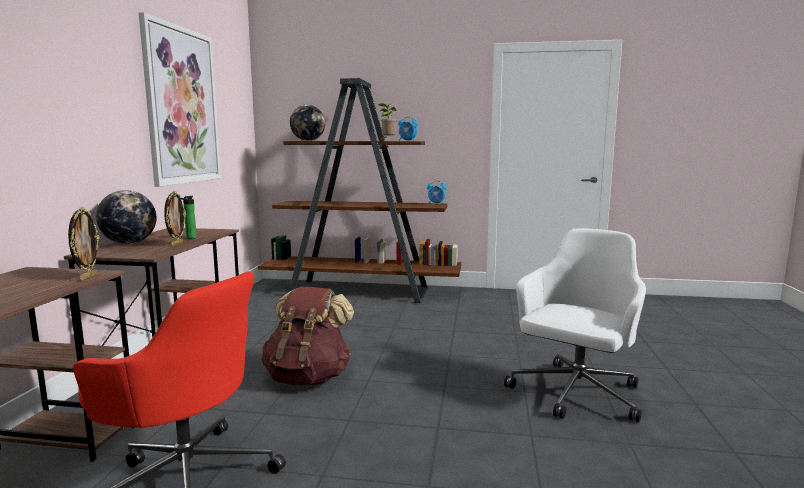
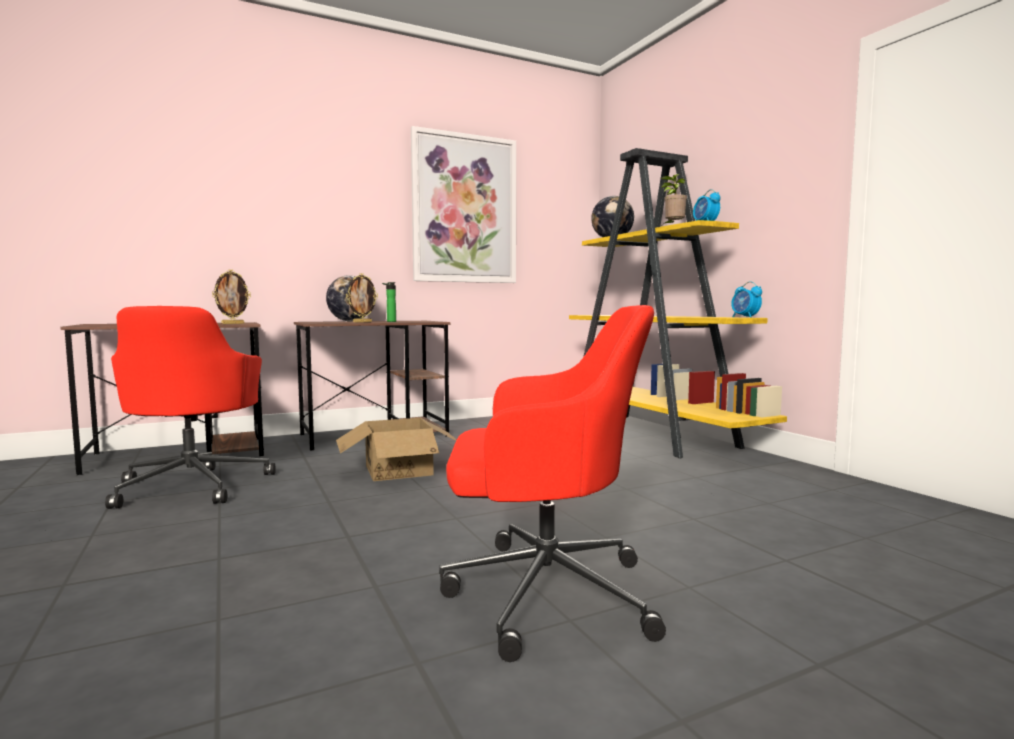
camera: 55 degrees right, 5 degrees down
brown bookcase [258,78,461,303] -> yellow bookcase [569,148,787,459]
brown backpack [262,286,354,386] -> cardboard box [336,418,457,481]
white office chair [504,228,646,422] -> red office chair [439,305,666,662]

